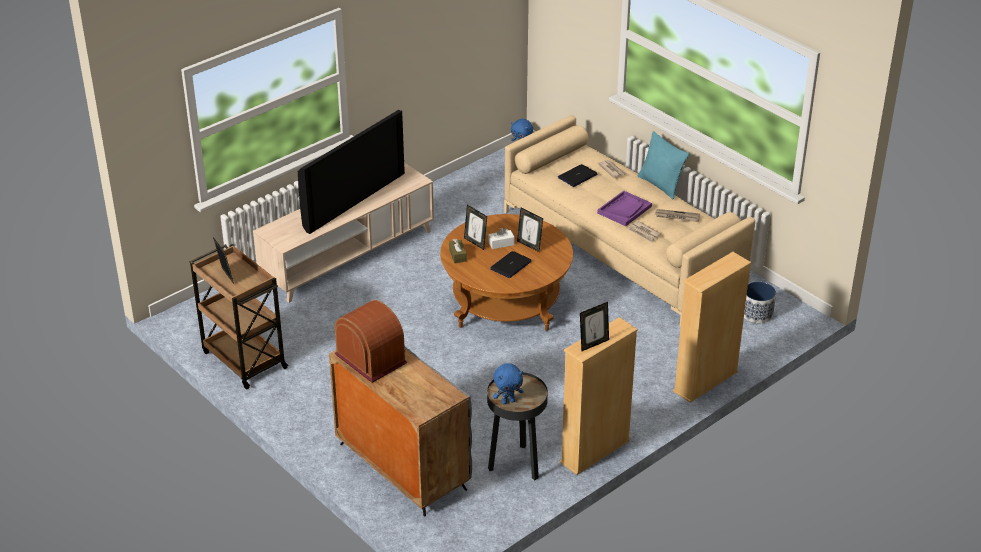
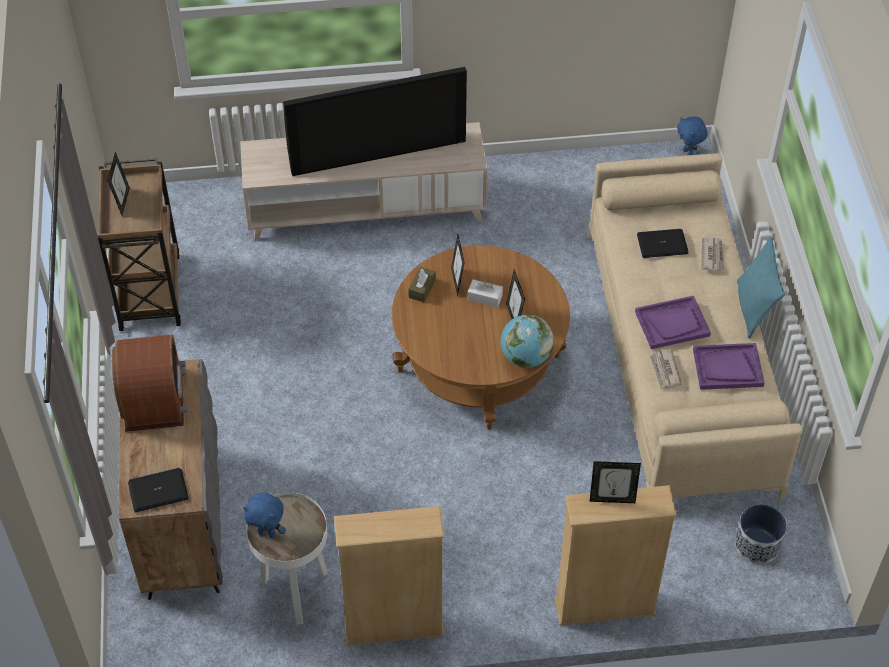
camera: 35 degrees right, 15 degrees up
black side table [487,372,548,480] -> white side table [246,492,328,625]
laptop [490,251,532,278] -> laptop moved to [128,468,189,512]
picture frame [580,302,609,352] -> picture frame moved to [589,461,641,503]
newspaper [655,209,700,222] -> purple tray [693,343,764,390]
none -> globe [500,315,554,368]

